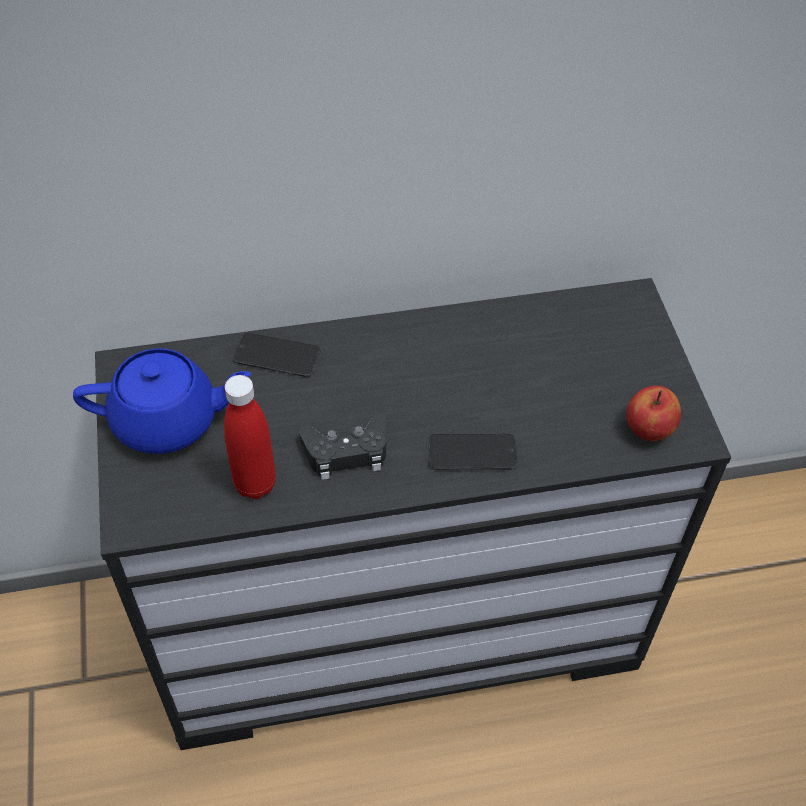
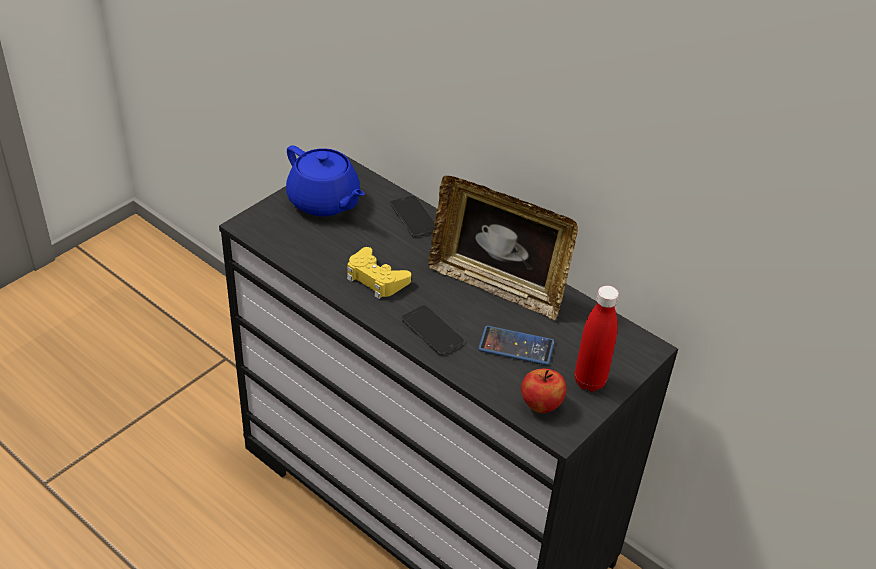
camera: 50 degrees right, 10 degrees down
red bottle [224,375,276,499] -> red bottle moved to [575,286,619,392]
black game controller [299,414,386,480] -> yellow game controller [347,247,411,299]
none -> picture frame [428,176,578,320]
none -> phone [478,326,555,365]

